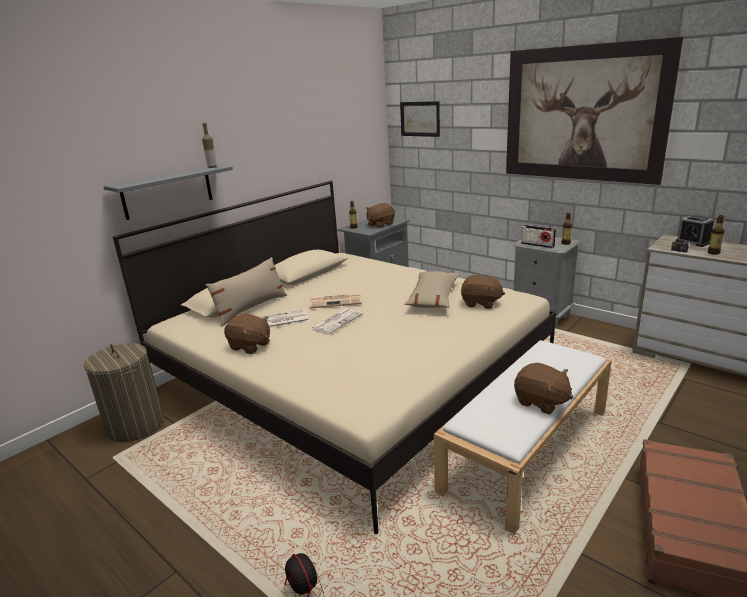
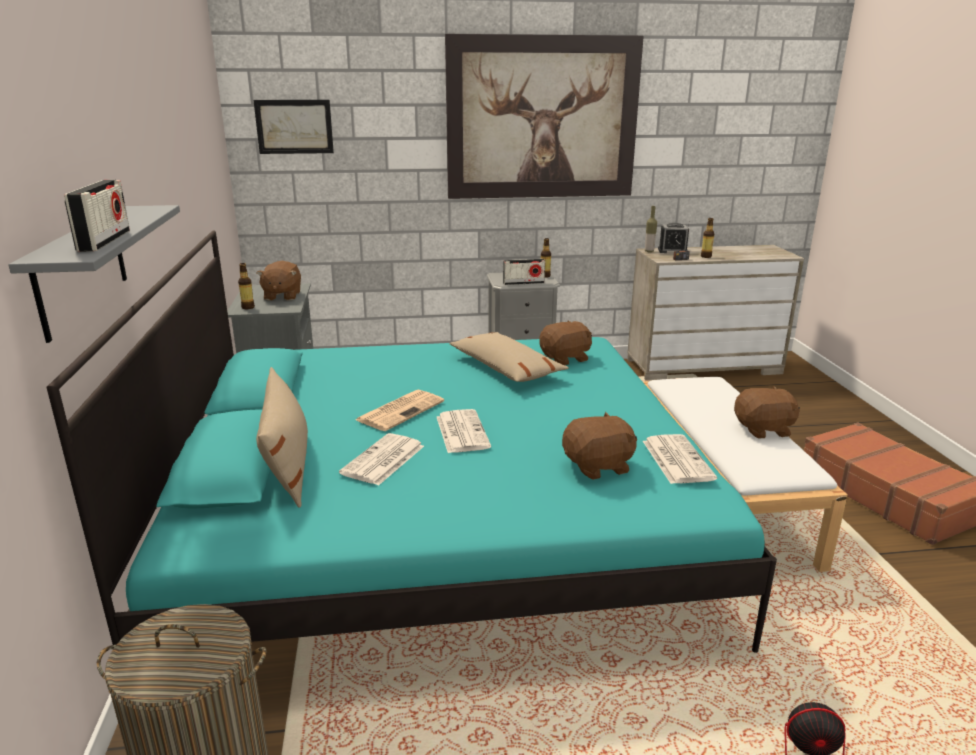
camera: 50 degrees left, 0 degrees up
beige bed [113,180,556,534] -> turquoise bed [46,230,777,653]
bottle [202,123,217,168] -> bottle moved to [645,206,657,252]
brown plush toy [224,314,270,354] -> brown plush toy moved to [562,412,637,480]
none -> radio [64,180,130,252]
none -> newspaper [643,434,717,484]

